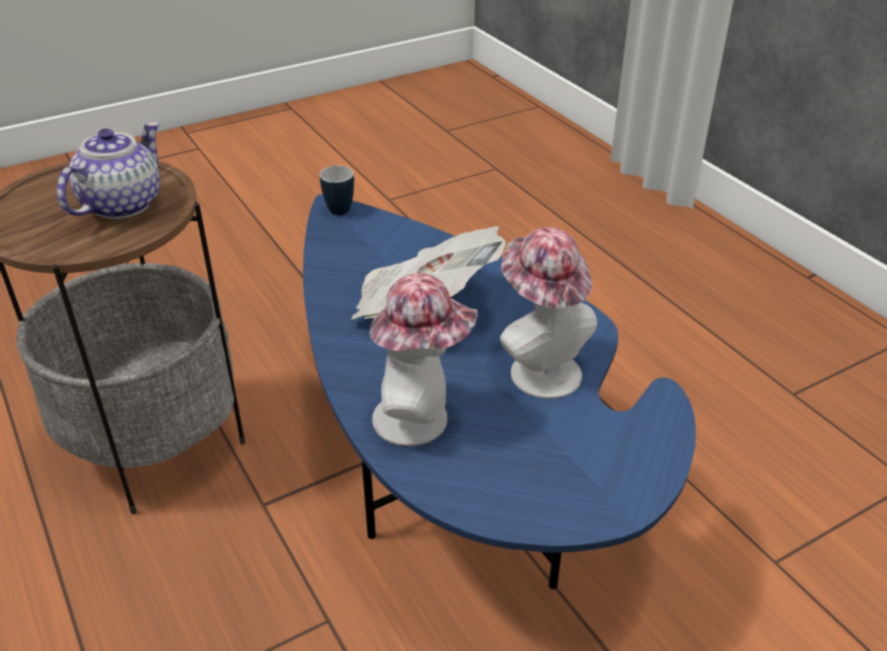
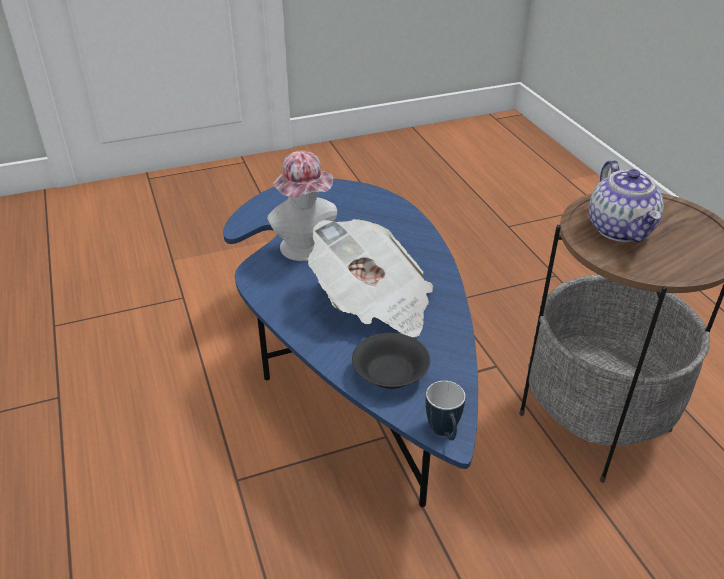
camera: 170 degrees left, 0 degrees up
teapot [57,122,160,219] -> teapot turned 45 degrees counterclockwise [589,160,664,243]
hat [369,273,478,446] -> none
none -> black bowl [352,333,430,389]

